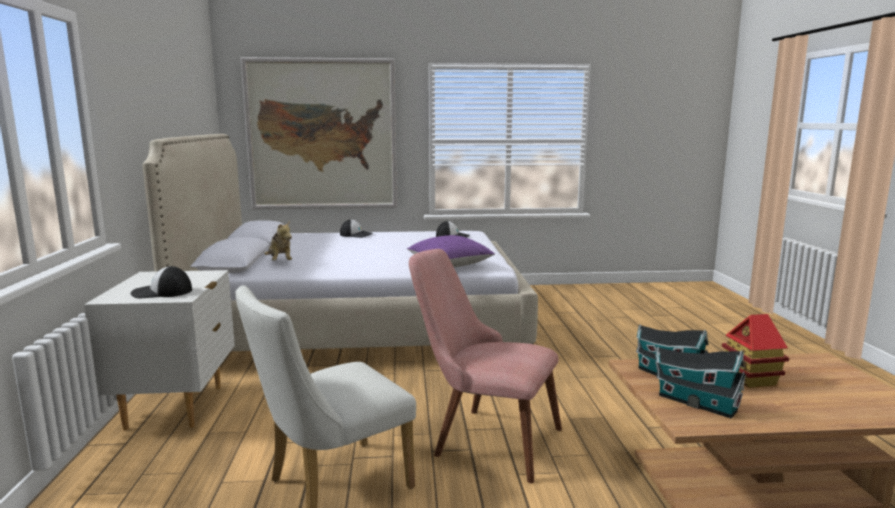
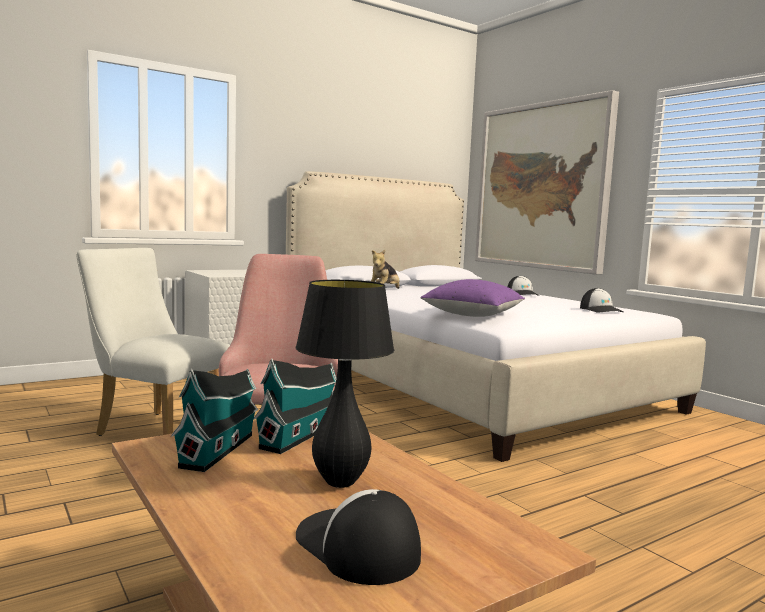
camera: 60 degrees right, 5 degrees down
cap [131,266,192,298] -> cap moved to [296,489,421,585]
toy house [722,314,789,388] -> black table lamp [296,280,394,488]

